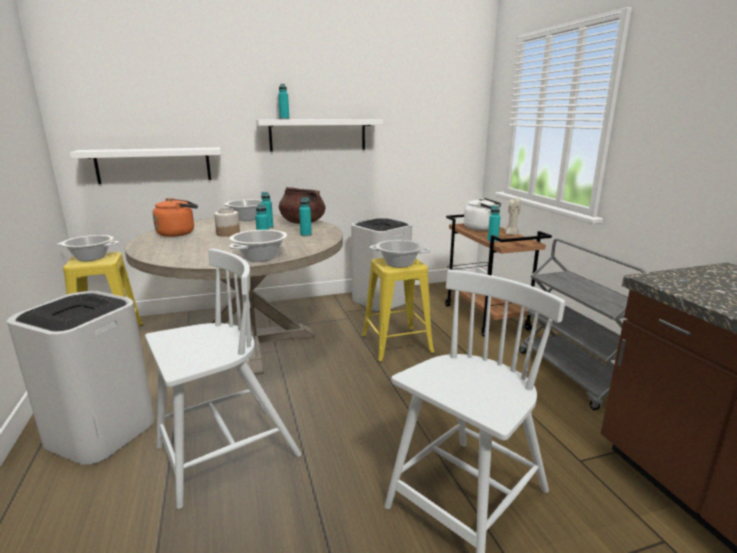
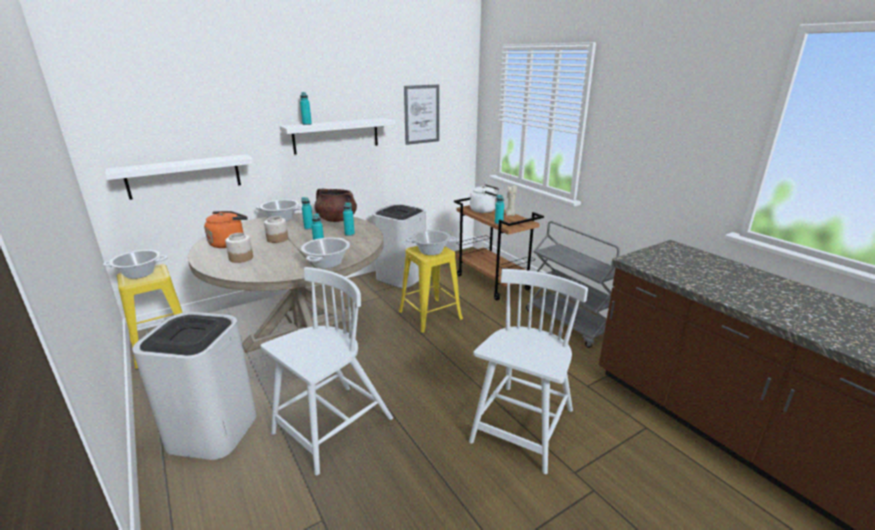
camera: 15 degrees left, 5 degrees up
none -> jar [225,233,253,263]
none -> picture [404,85,439,145]

